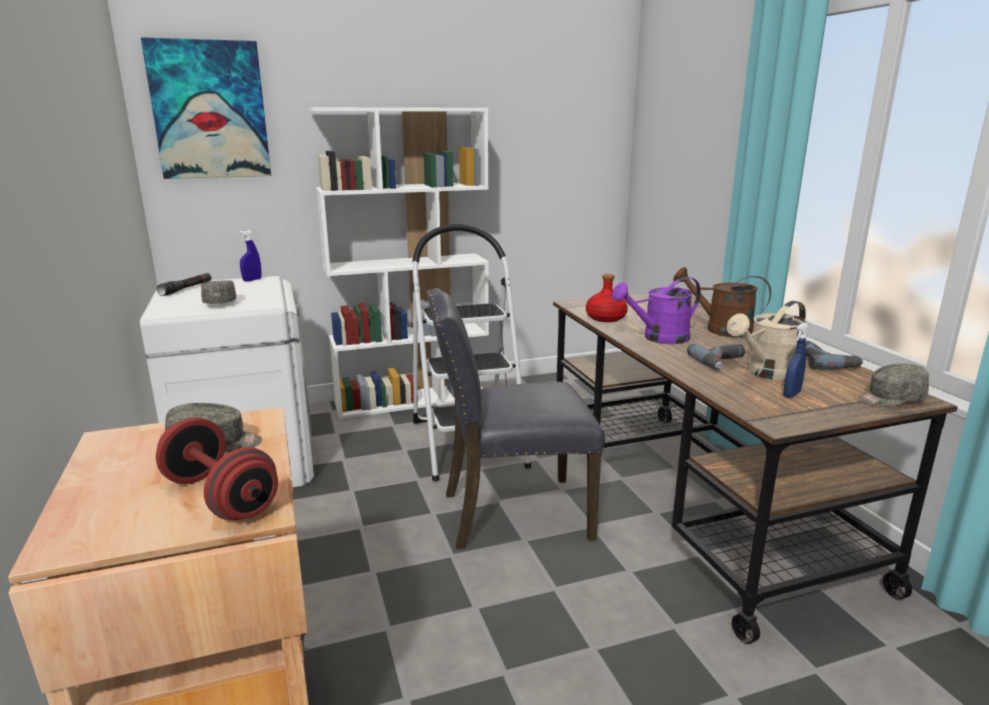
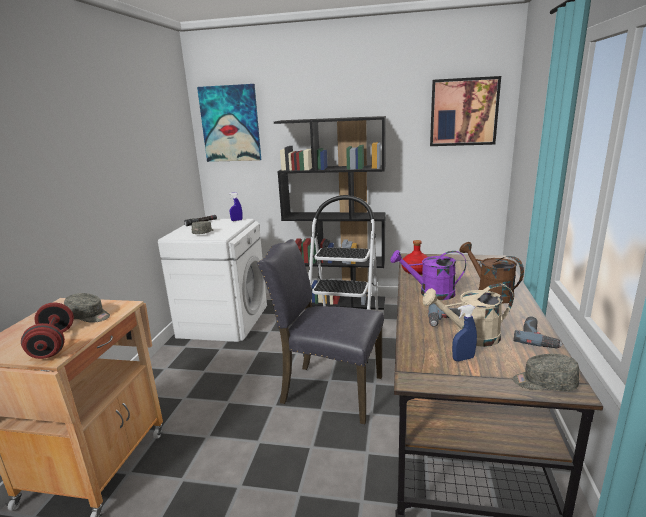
camera: 30 degrees right, 0 degrees up
white bookcase [309,107,489,419] -> black bookcase [274,116,386,310]
none -> picture [430,76,501,146]

